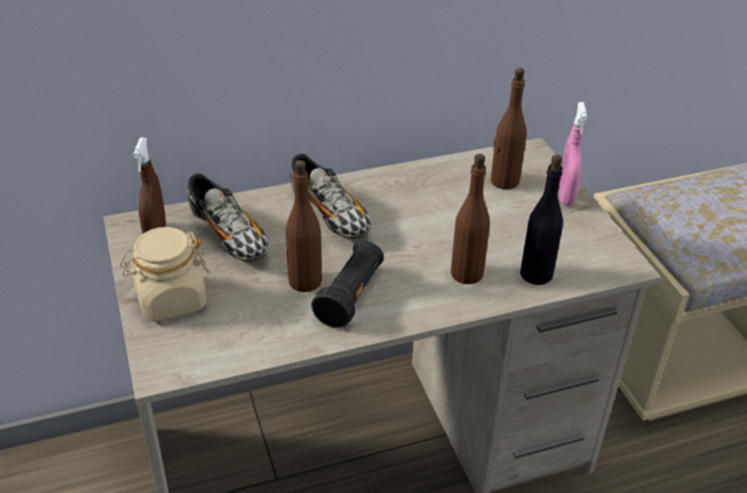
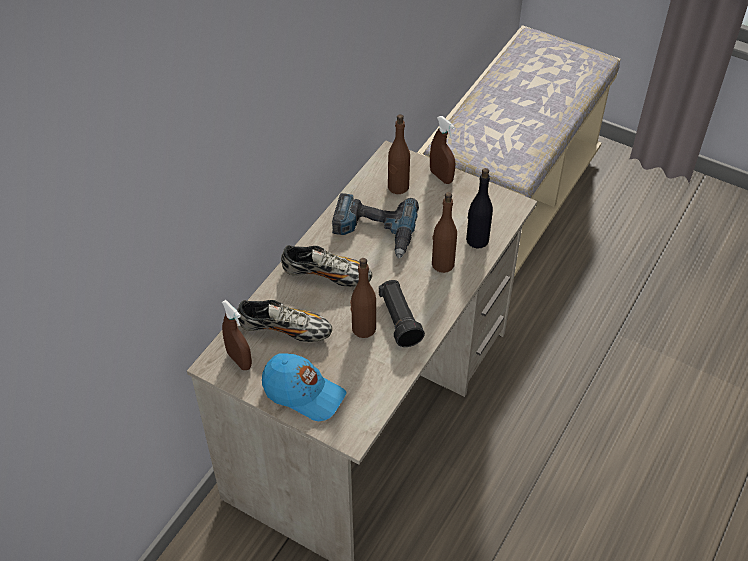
camera: 40 degrees left, 10 degrees up
beige jar [120,227,210,322] -> blue cap [262,353,347,421]
pink spray bottle [559,102,587,206] -> brown spray bottle [430,116,455,184]
none -> power drill [332,193,419,259]

